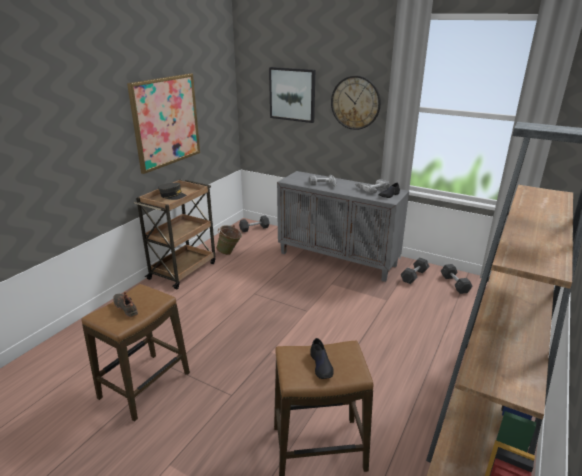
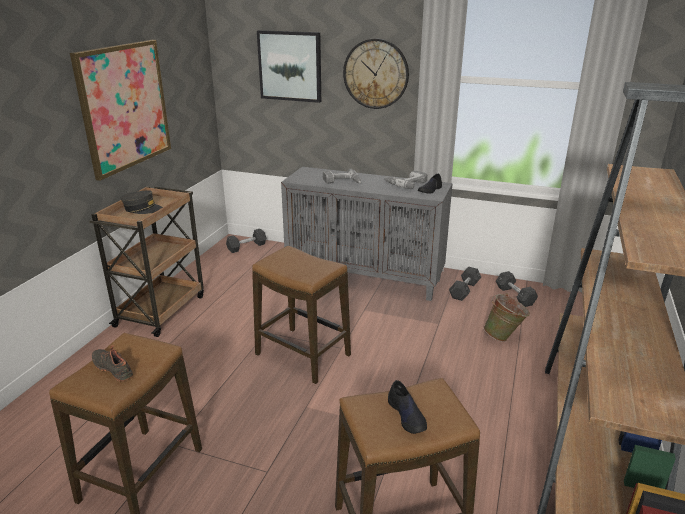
camera: 10 degrees left, 0 degrees up
green bucket [216,225,242,255] -> green bucket moved to [483,293,530,342]
none -> stool [252,246,351,384]

